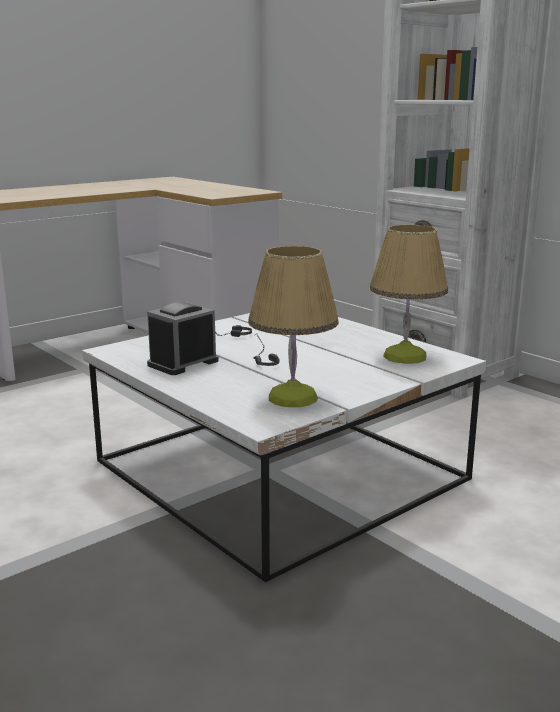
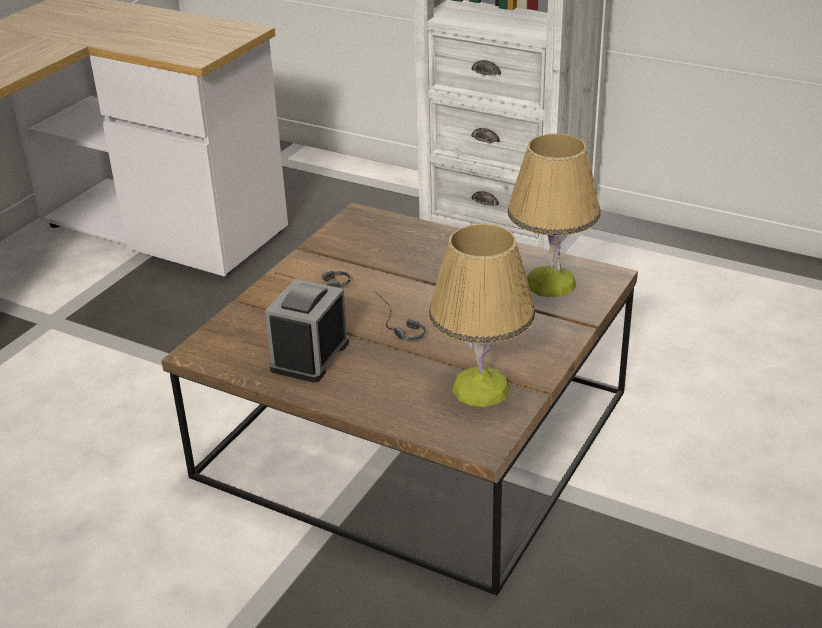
camera: 20 degrees left, 15 degrees up
white coffee table [82,313,486,582] -> brown coffee table [161,202,638,596]

